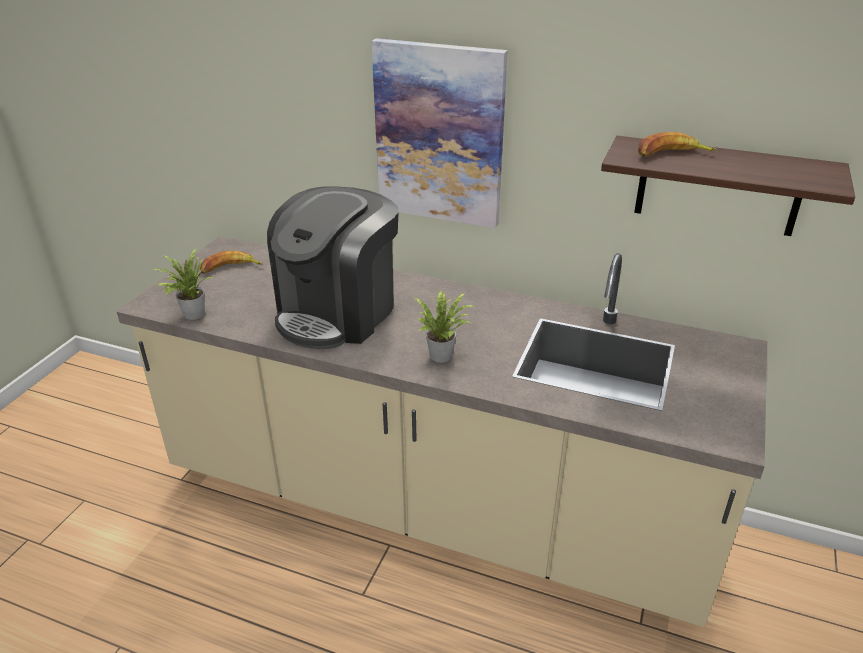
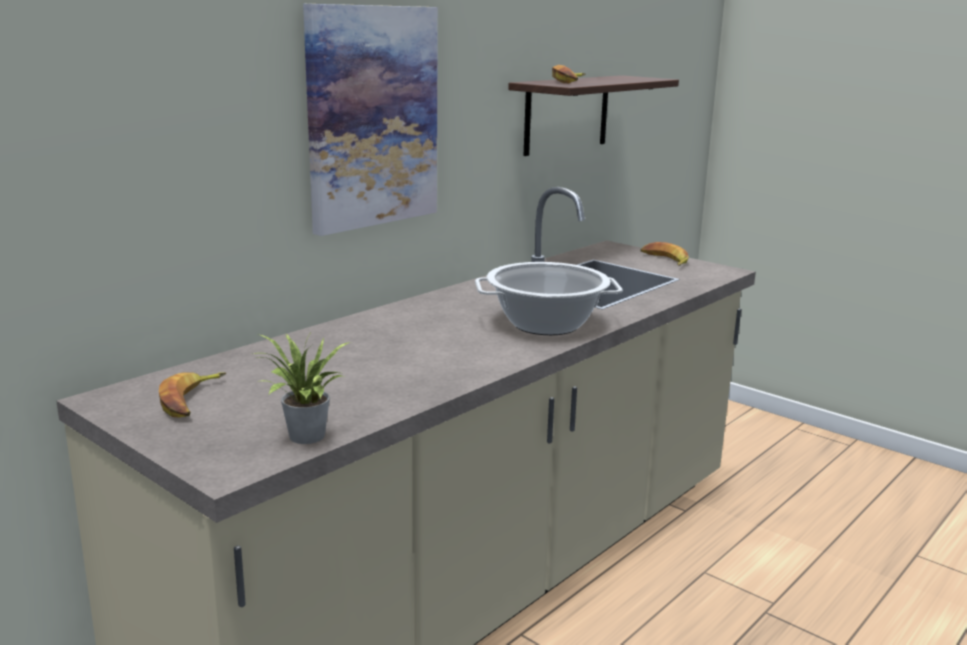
camera: 70 degrees left, 15 degrees down
coffee machine [267,187,399,349] -> none
potted plant [414,289,474,363] -> cooking pot [475,262,623,335]
none -> banana [640,242,689,266]

